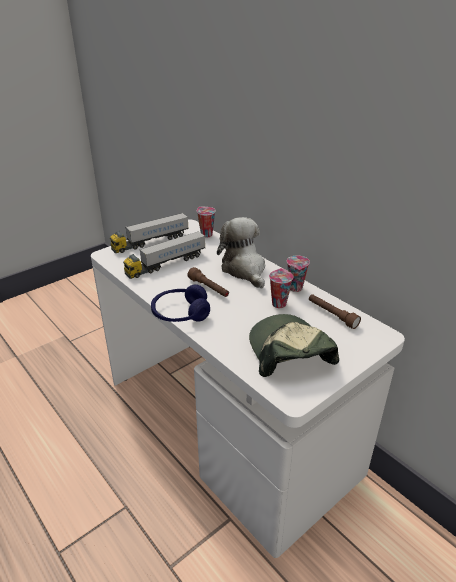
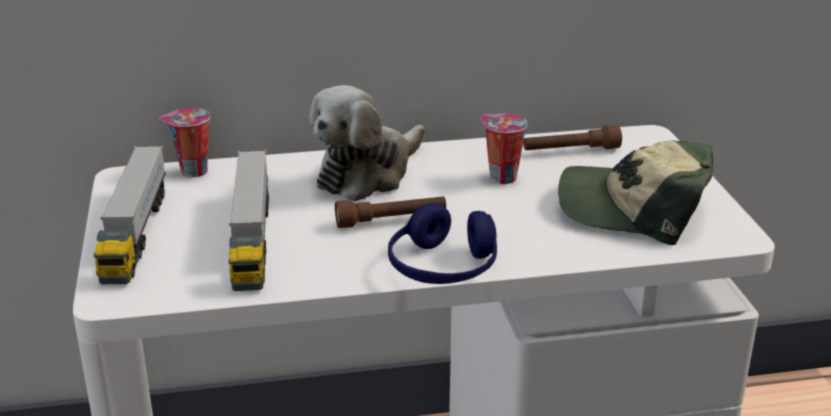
camera: 60 degrees left, 5 degrees down
plush toy [217,217,265,289] -> plush toy turned 60 degrees counterclockwise [309,85,425,201]
cup [287,255,310,292] -> none

